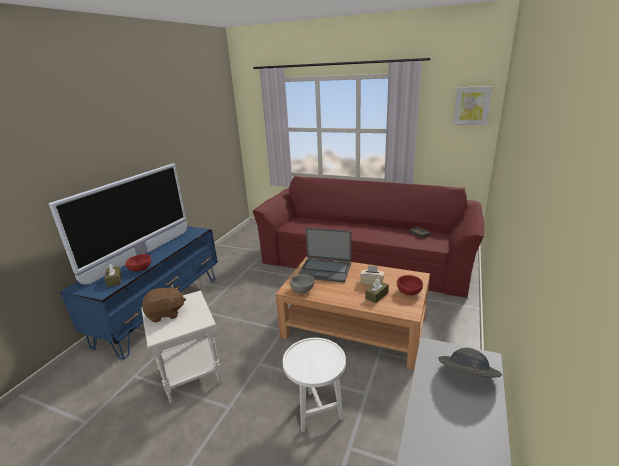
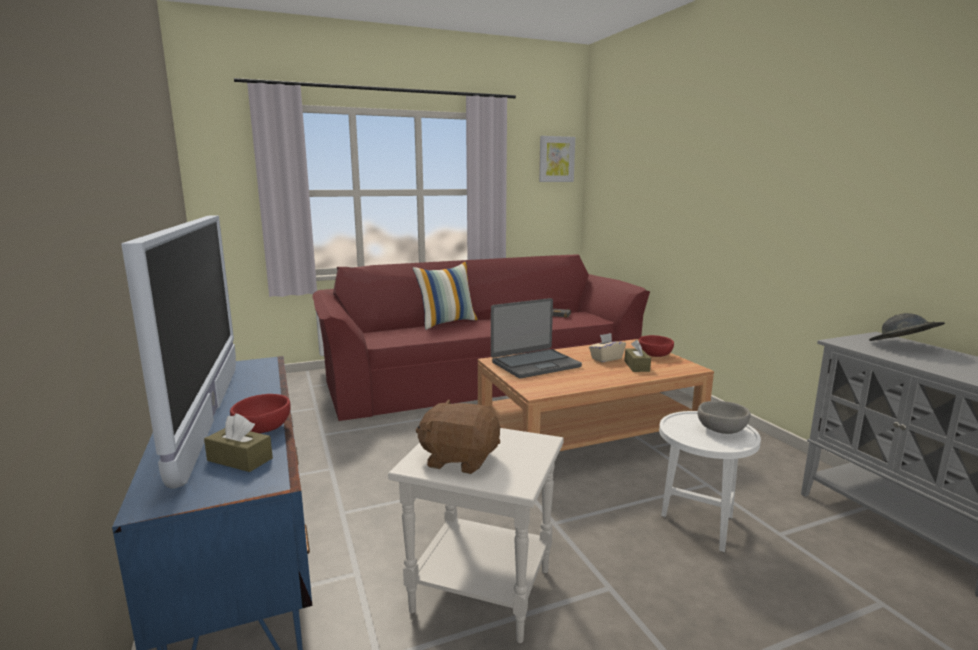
camera: 45 degrees left, 10 degrees down
brown plush toy [142,284,186,322] -> brown plush toy turned 105 degrees counterclockwise [416,399,500,474]
grey bowl [290,274,315,293] -> grey bowl moved to [697,401,751,434]
none -> pillow [413,262,478,330]

